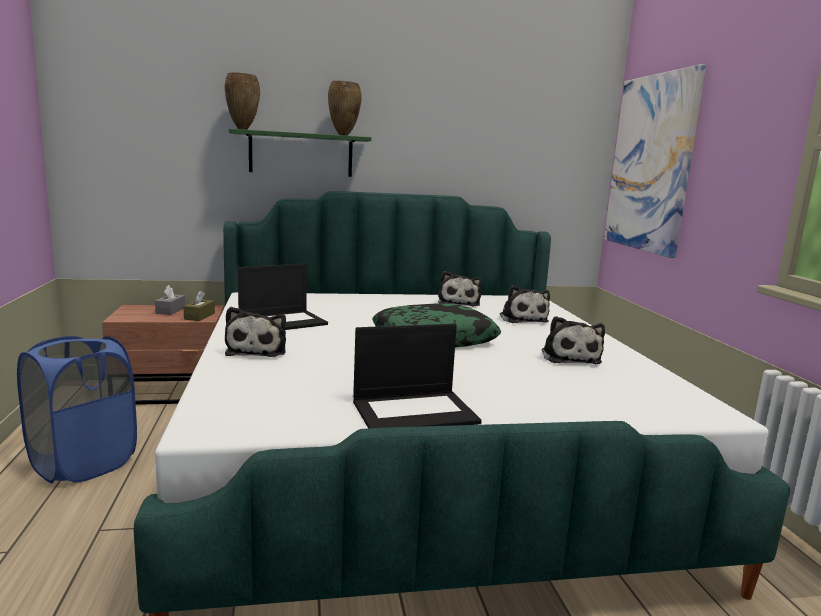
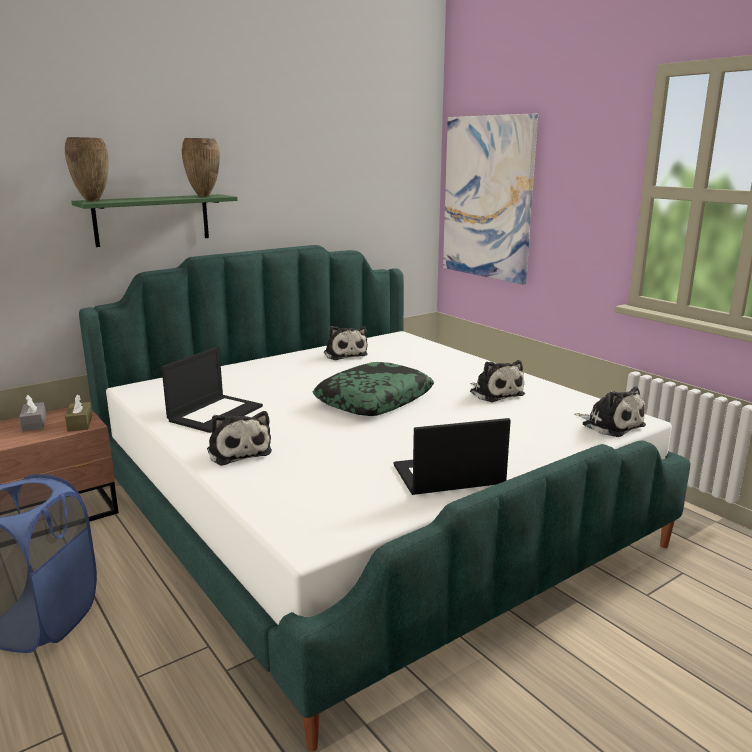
camera: 25 degrees left, 5 degrees up
laptop [353,324,482,428] -> laptop turned 150 degrees counterclockwise [394,418,511,495]
plush toy [499,285,550,323] -> plush toy moved to [574,386,646,437]

